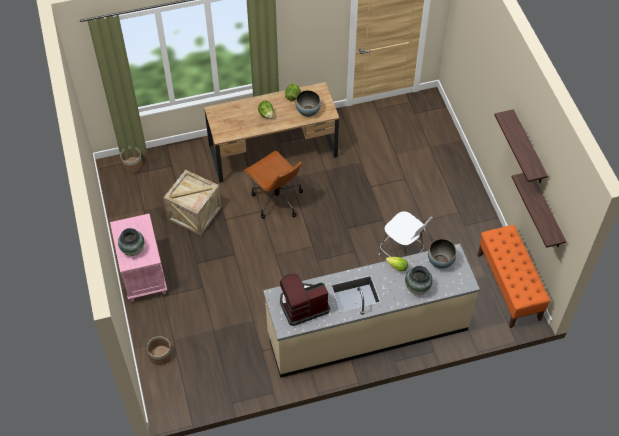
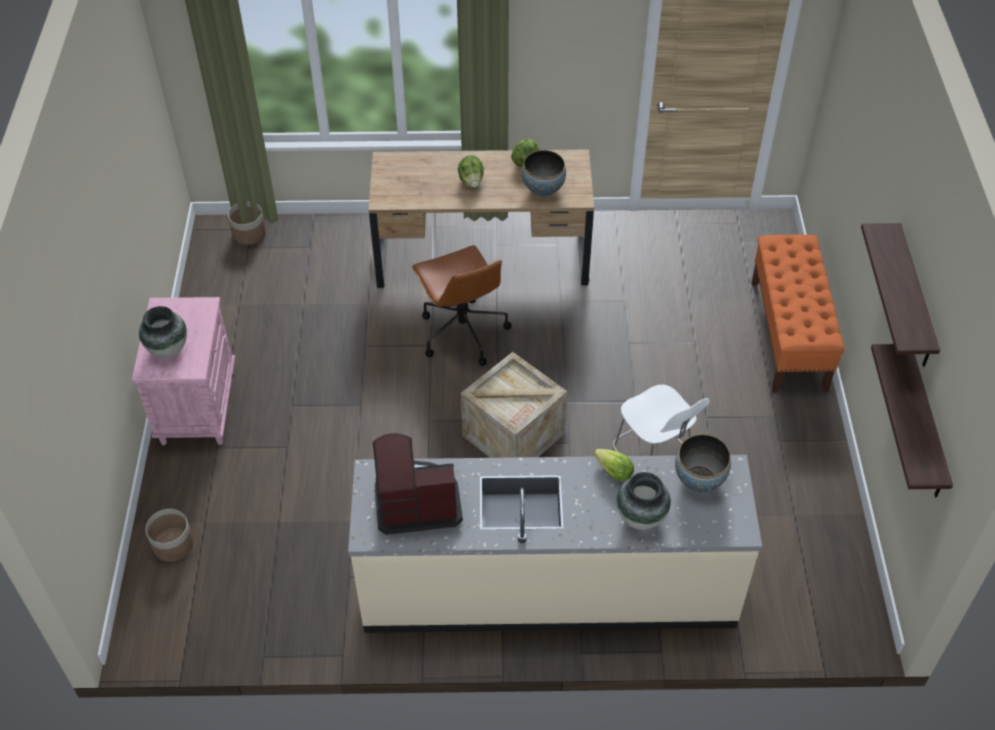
camera: 15 degrees right, 5 degrees down
crate [163,170,222,235] -> crate moved to [461,352,567,458]
orange bench [478,225,551,328] -> orange bench moved to [751,235,845,393]

